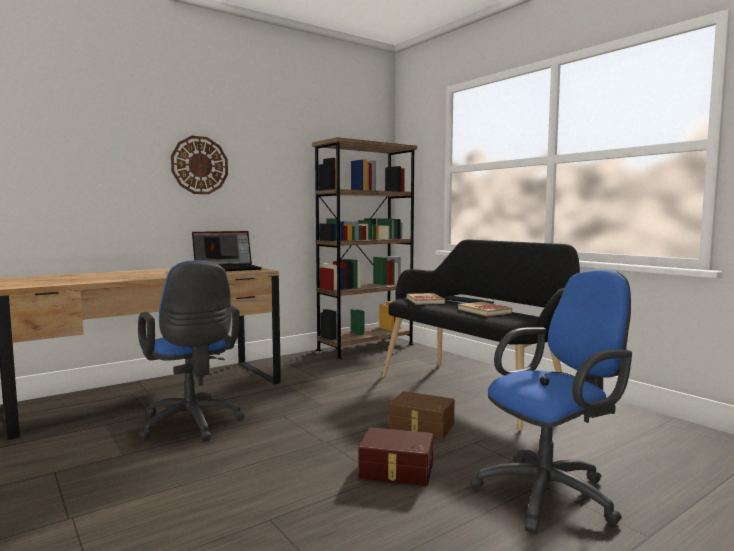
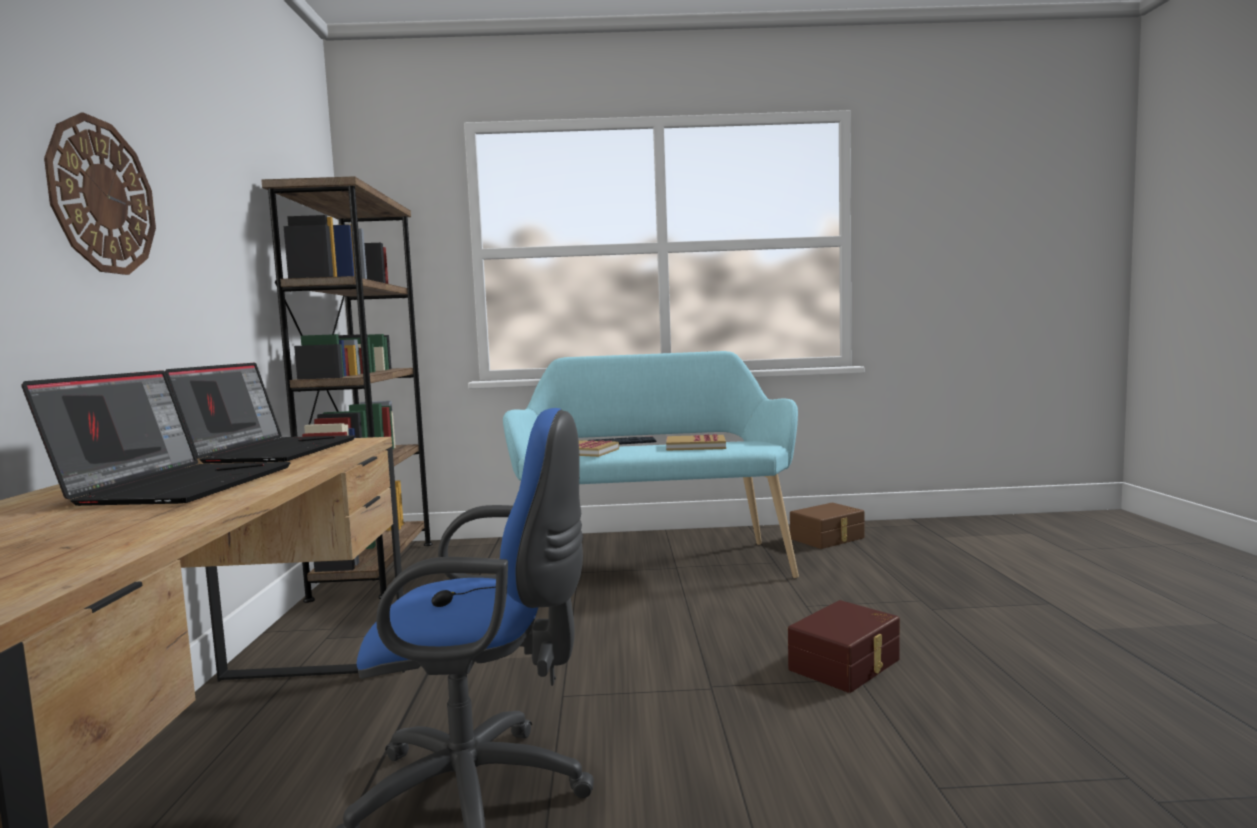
camera: 55 degrees left, 0 degrees up
black bench [382,239,580,431] -> turquoise bench [503,351,799,579]
brown storage box [388,391,455,439] -> brown storage box moved to [790,503,864,549]
blue office chair [470,269,632,534] -> none
none -> laptop [21,370,291,506]

